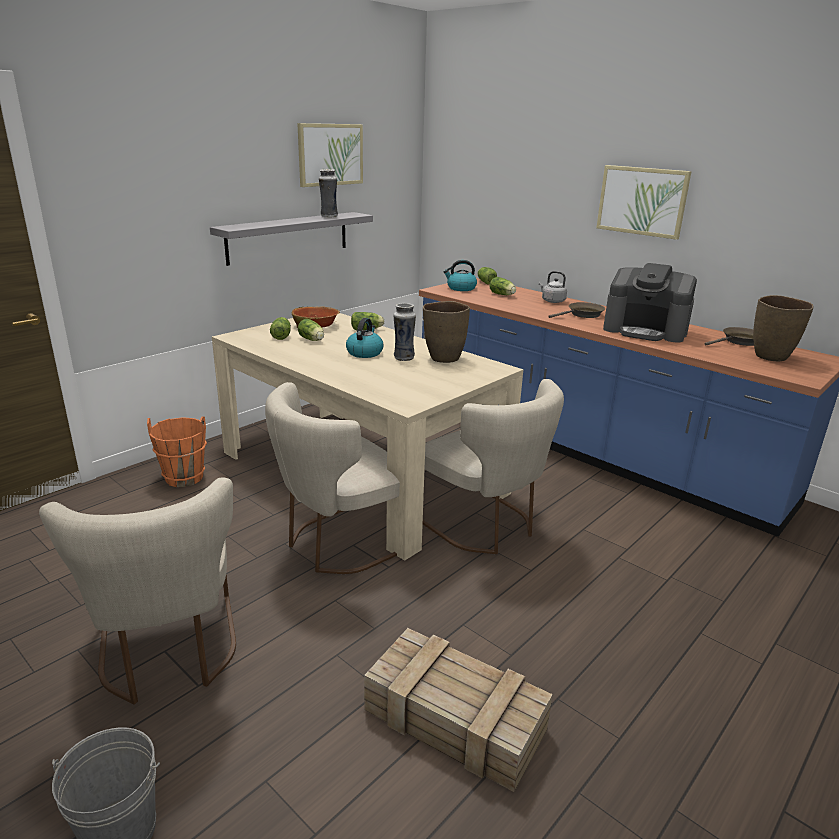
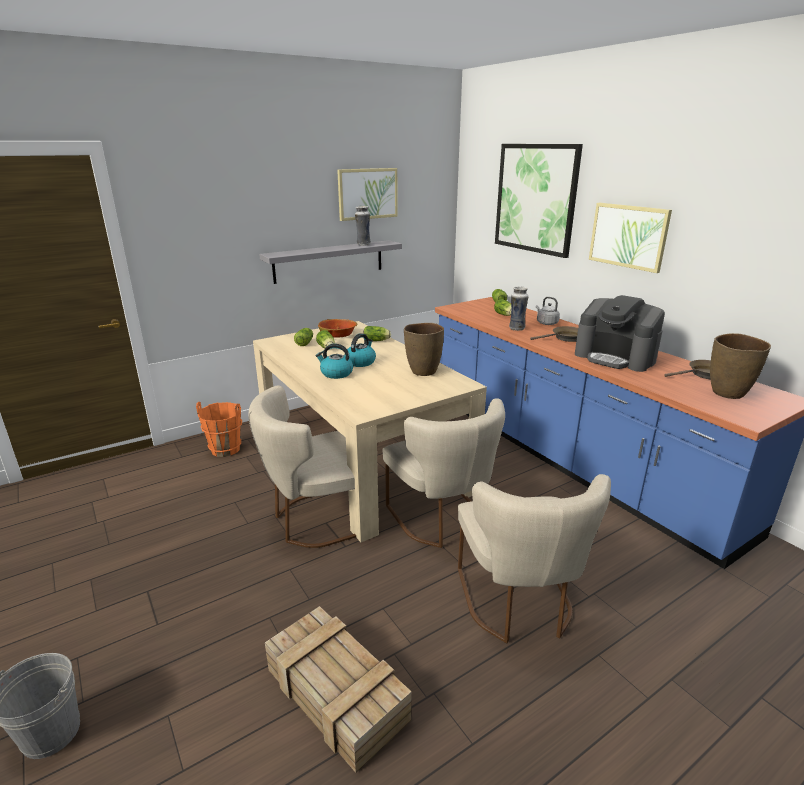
camera: 15 degrees right, 0 degrees up
beige chair [39,477,236,705] -> beige chair moved to [458,474,611,643]
vase [393,303,416,361] -> vase moved to [509,286,528,331]
kettle [443,260,477,291] -> kettle moved to [315,344,353,379]
none -> picture [495,144,583,258]

